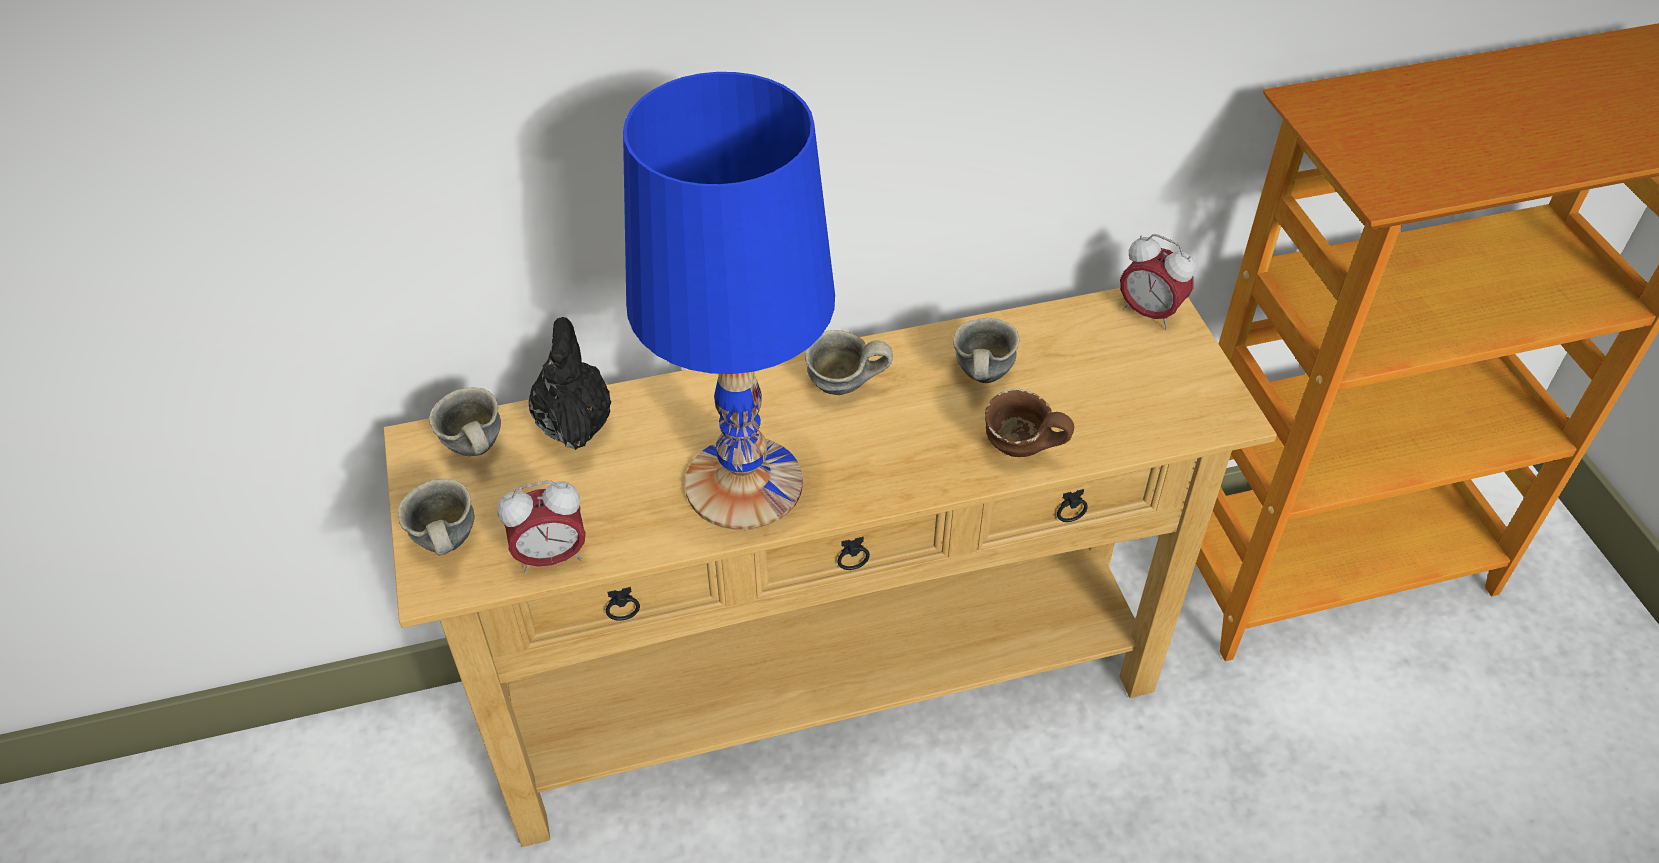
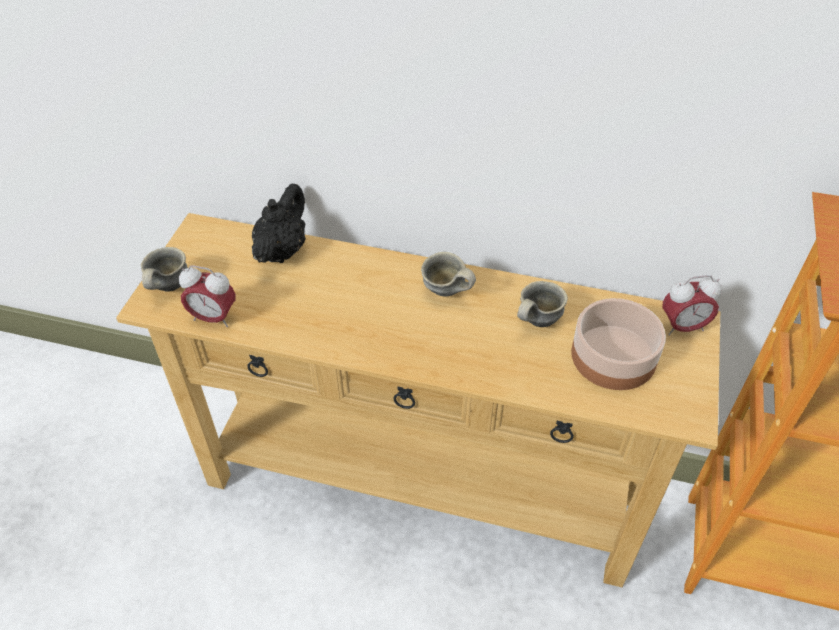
camera: 30 degrees right, 0 degrees up
grey mug [429,387,501,456] -> none
blue table lamp [623,72,835,530] -> none
brown mug [985,389,1074,457] -> none
alarm clock [1120,234,1195,330] -> alarm clock turned 75 degrees counterclockwise [662,275,722,336]
none -> bowl [571,298,666,390]

